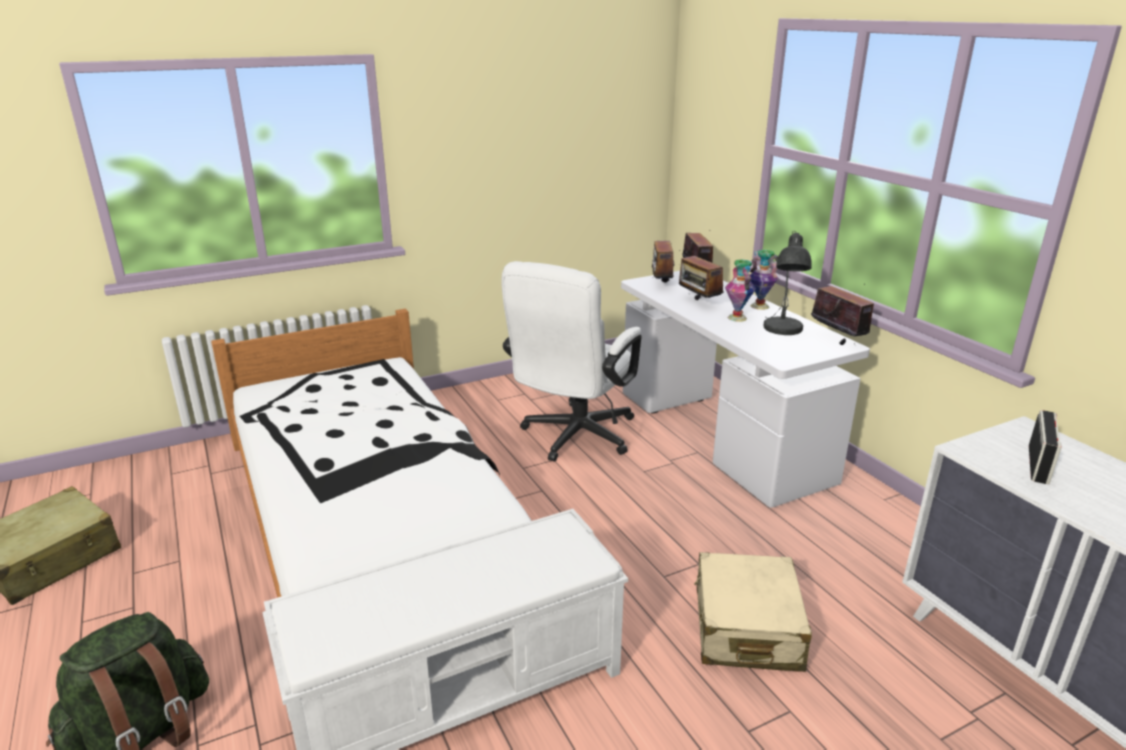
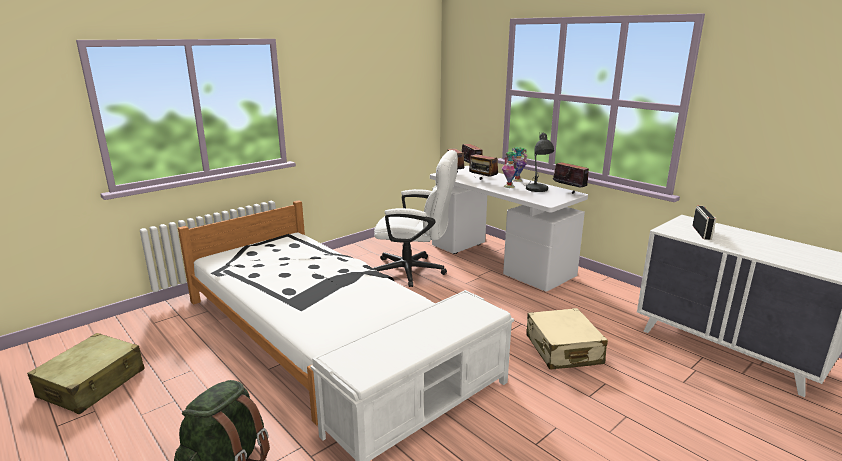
camera: 15 degrees left, 5 degrees down
white office chair [501,261,642,462] -> white office chair turned 90 degrees counterclockwise [372,150,458,287]

